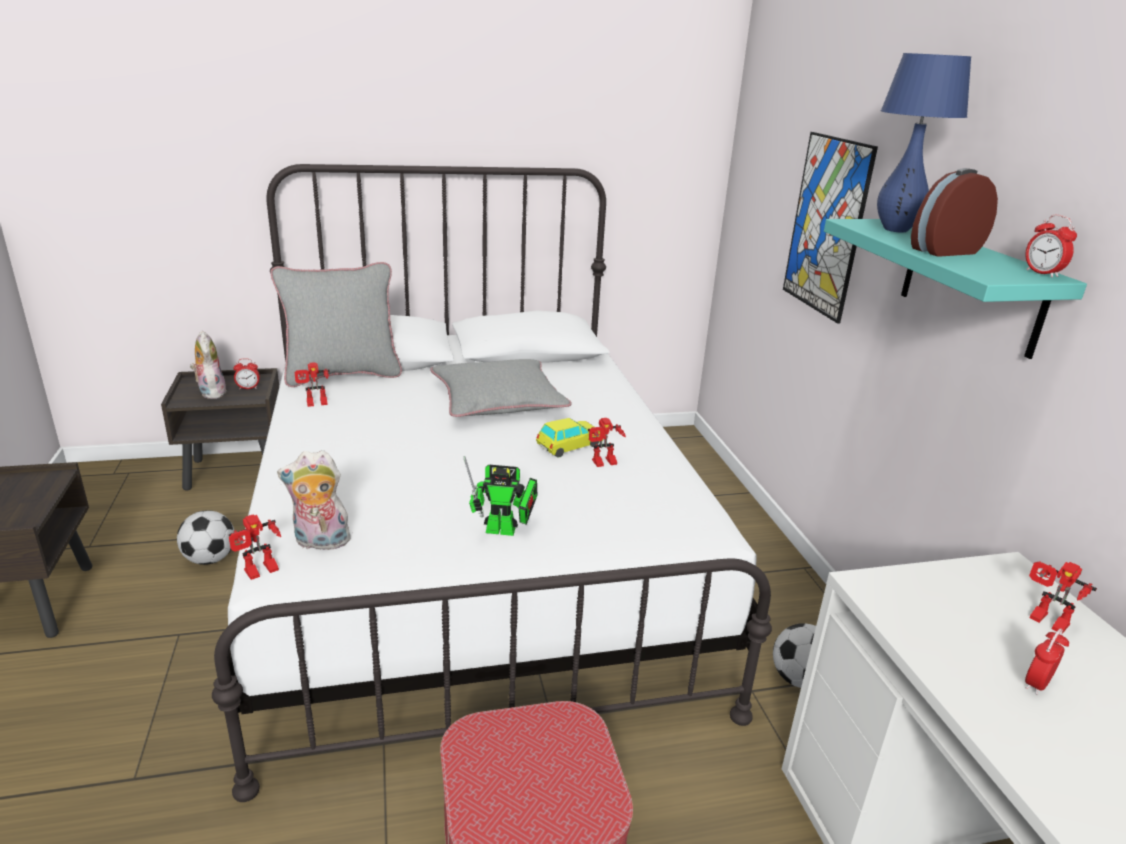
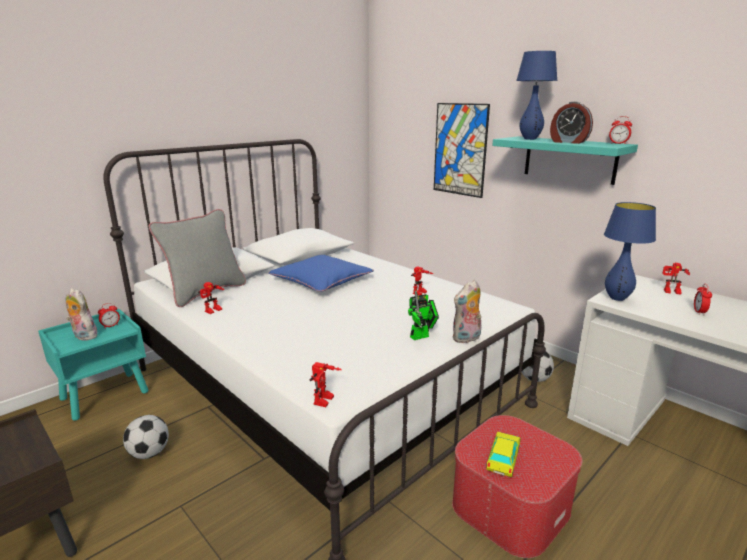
camera: 30 degrees left, 5 degrees down
brown nightstand [161,368,279,491] -> turquoise nightstand [38,309,148,421]
plush toy [277,450,353,550] -> plush toy moved to [453,280,481,344]
grey pillow [430,359,572,417] -> blue pillow [268,255,374,292]
toy car [536,418,603,458] -> toy car moved to [486,431,521,477]
alarm clock [911,168,998,256] -> alarm clock turned 90 degrees counterclockwise [550,102,593,144]
none -> blue table lamp [604,202,656,301]

